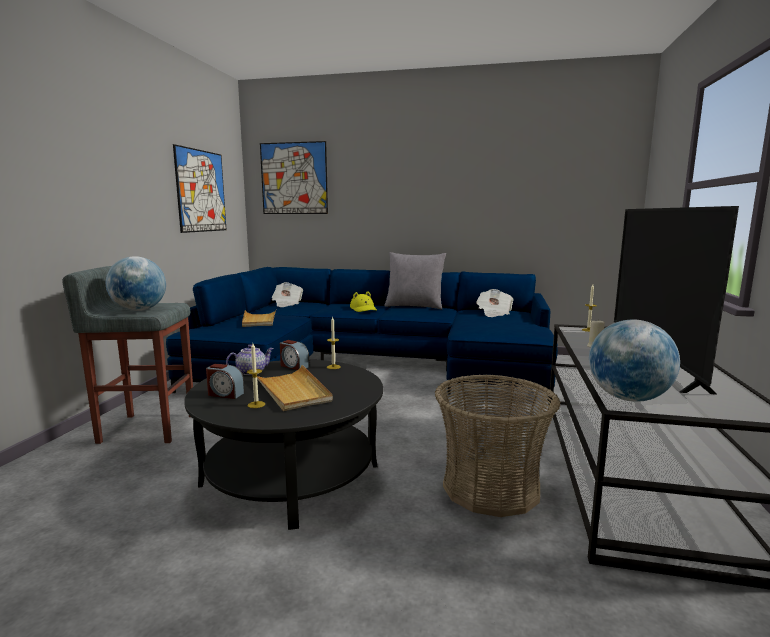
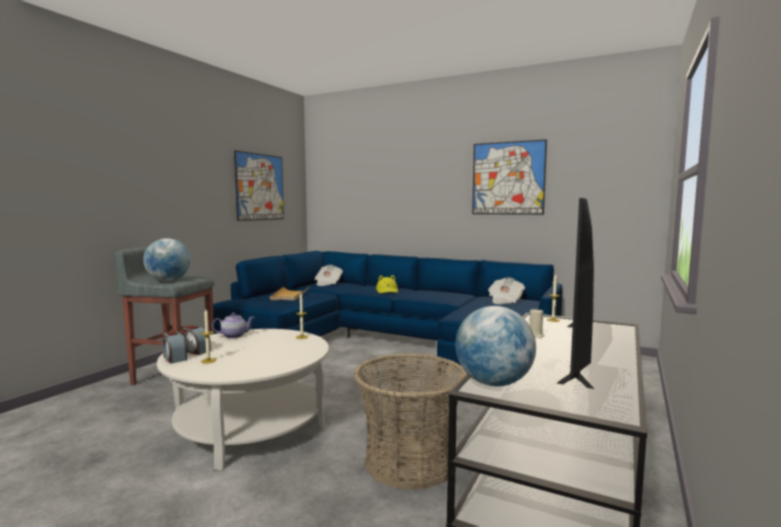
camera: 15 degrees right, 5 degrees down
black coffee table [184,360,383,530] -> white coffee table [157,329,329,470]
beige tray [257,365,333,411] -> none
picture [260,141,328,214] -> picture moved to [472,139,547,215]
alarm clock [280,340,310,370] -> alarm clock moved to [162,331,187,364]
grey pillow [384,252,446,310] -> none

